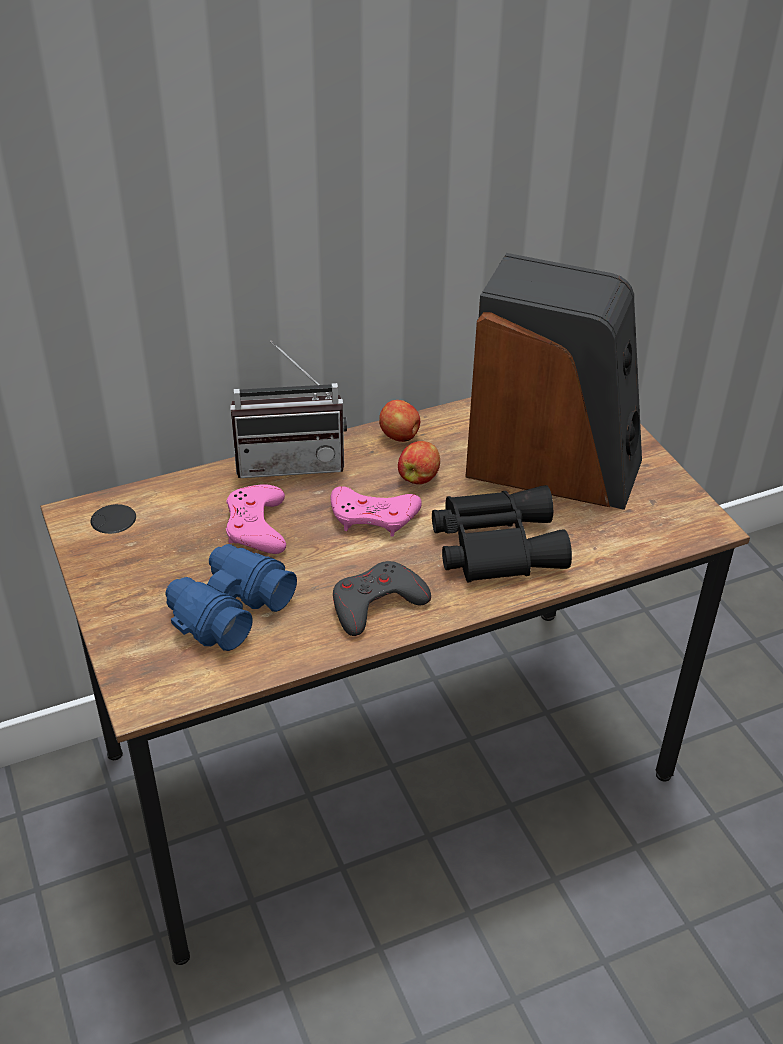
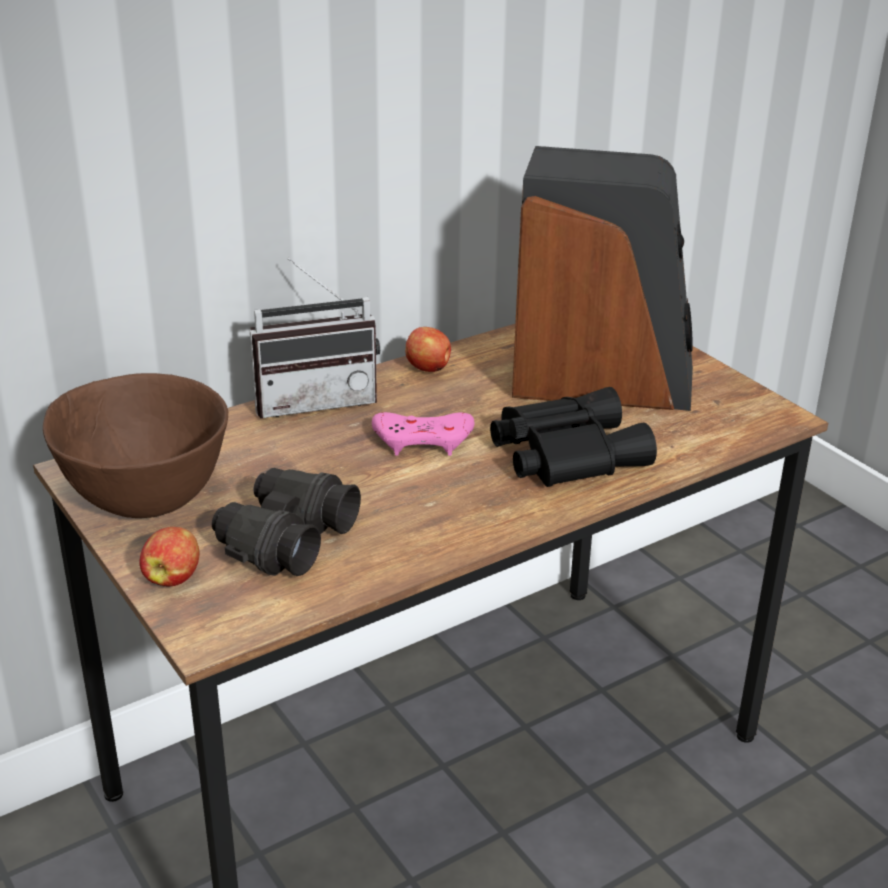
camera: 10 degrees left, 10 degrees down
blue binoculars [166,544,297,651] -> black binoculars [212,468,361,576]
pink game controller [226,484,286,554] -> none
grey game controller [333,561,431,636] -> none
apple [398,441,440,484] -> apple moved to [140,527,200,586]
none -> brown bowl [43,373,228,518]

